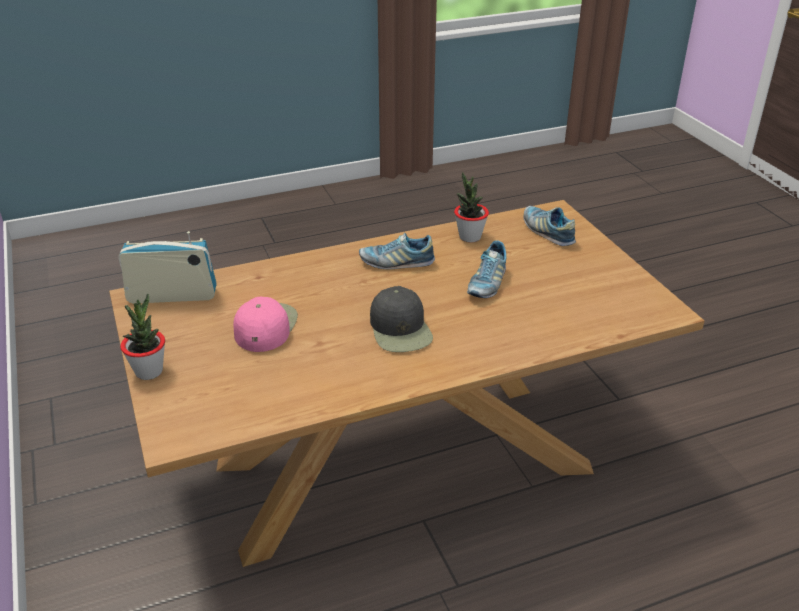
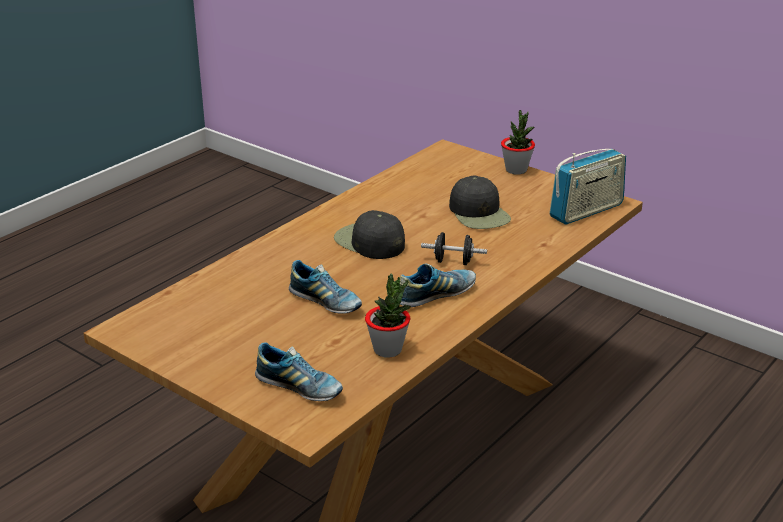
camera: 150 degrees right, 5 degrees down
pink cap [233,297,298,352] -> black cap [449,175,511,229]
shoe [467,240,507,298] -> shoe turned 135 degrees clockwise [289,260,362,314]
none -> black dumbbell [421,232,487,265]

